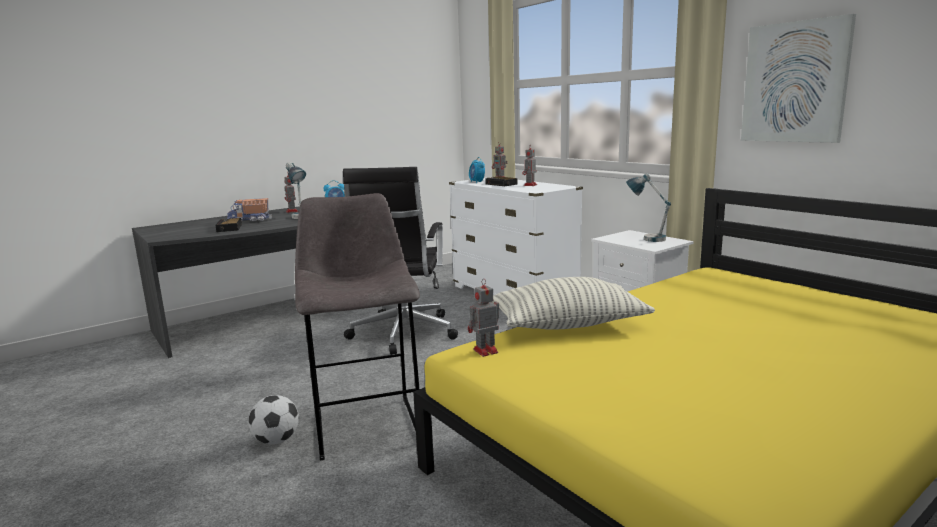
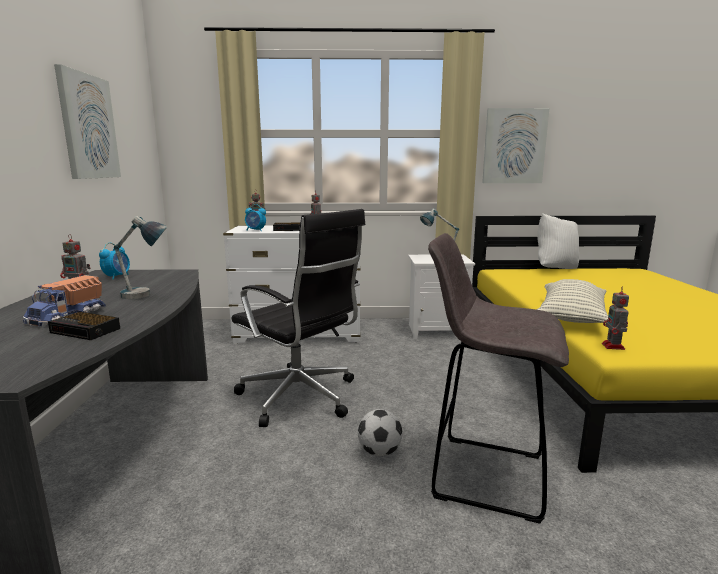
camera: 55 degrees left, 0 degrees up
football [248,395,299,444] -> football moved to [358,409,403,456]
none -> picture [54,64,121,179]
none -> white pillow [537,213,579,269]

